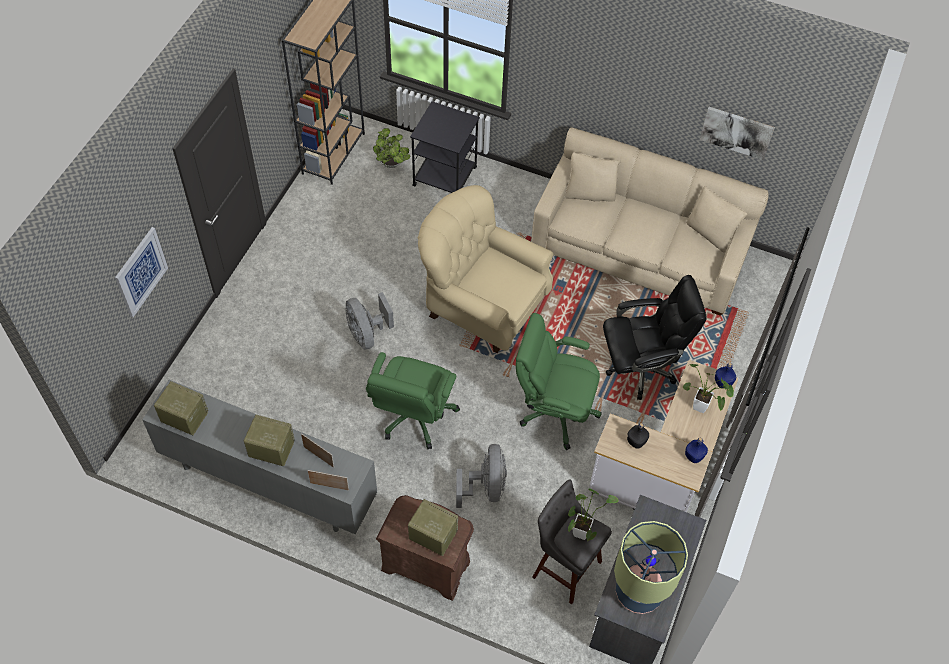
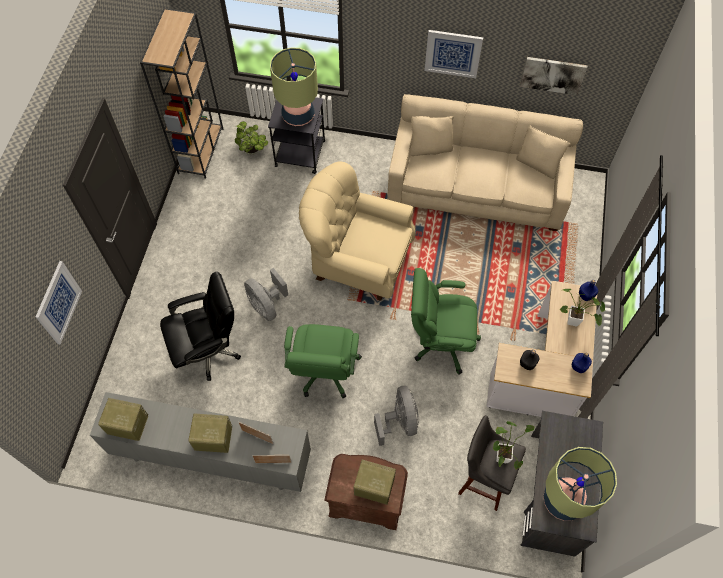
camera: 10 degrees left, 5 degrees up
black office chair [603,275,707,400] -> black office chair moved to [160,272,241,381]
none -> table lamp [270,47,318,126]
none -> picture [424,30,483,78]

